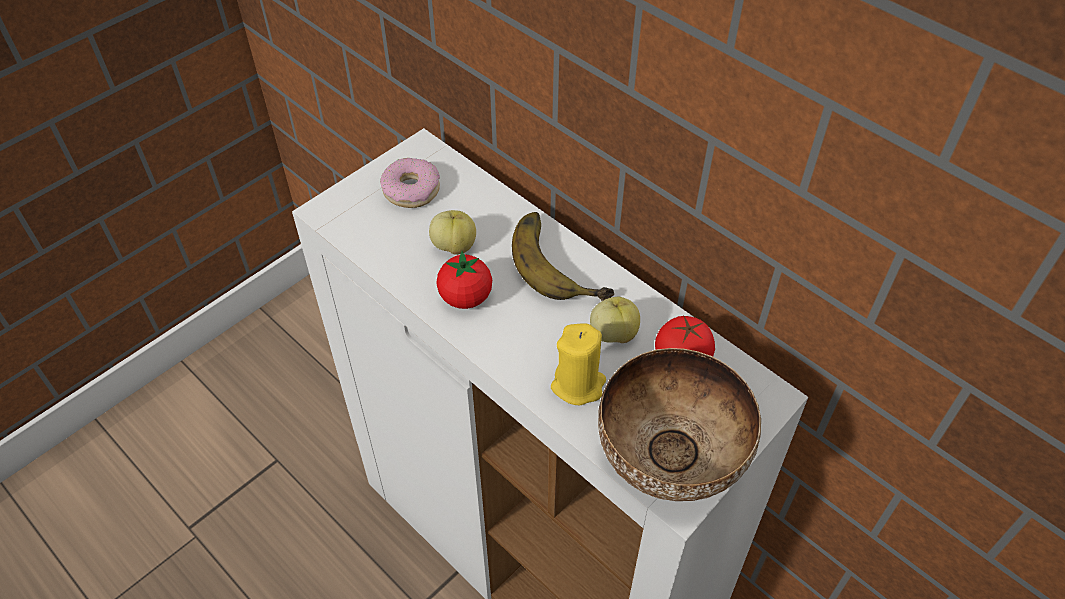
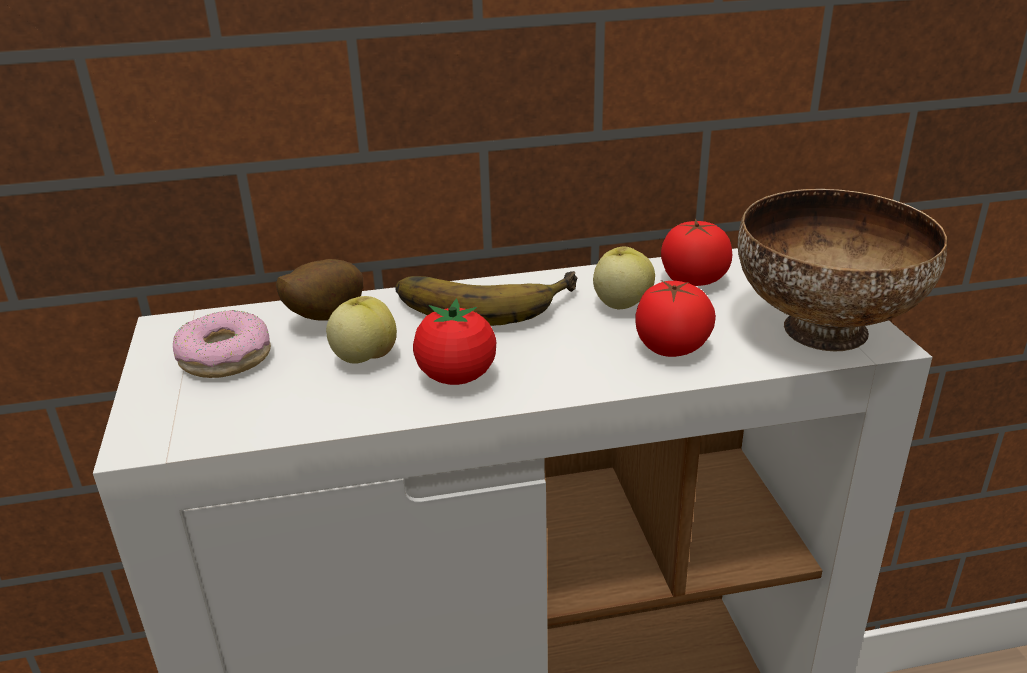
camera: 55 degrees left, 20 degrees down
yellow candle [551,323,606,405] -> tomato [635,280,716,357]
none -> potato [276,259,363,321]

